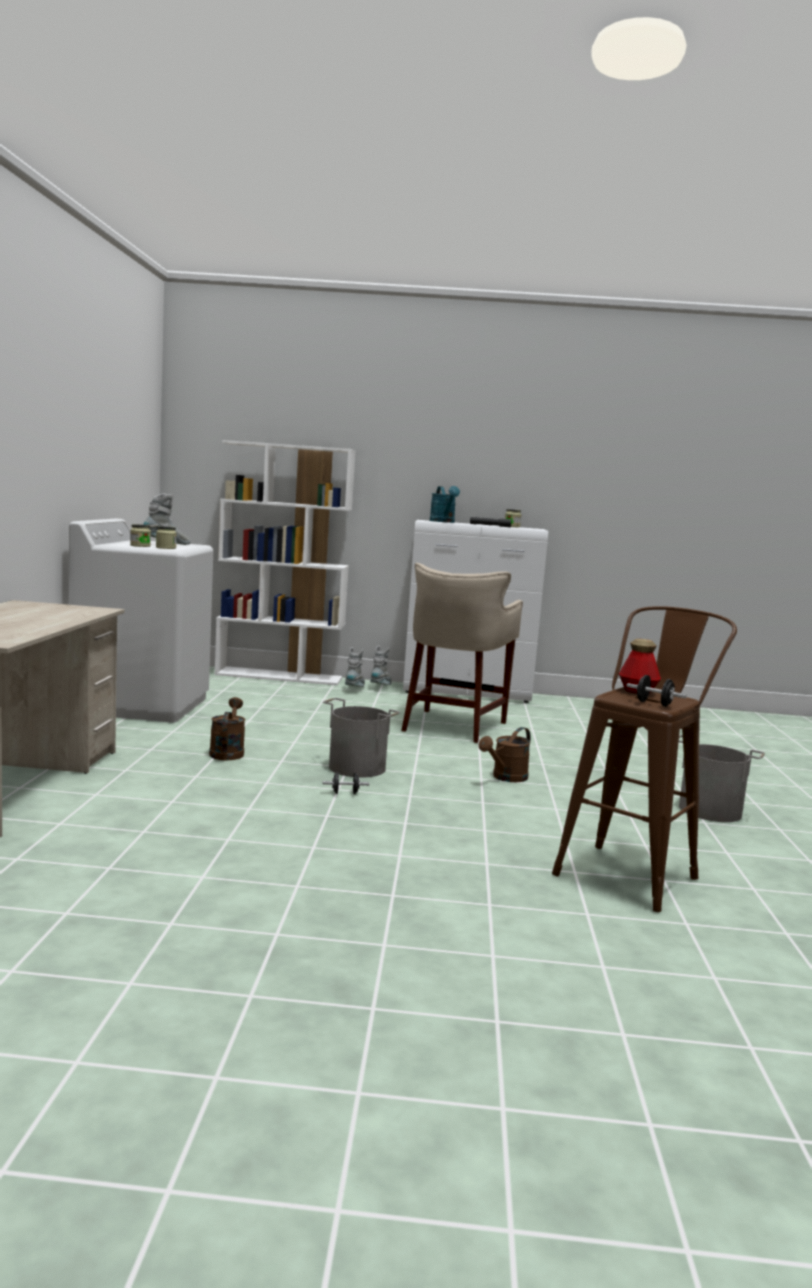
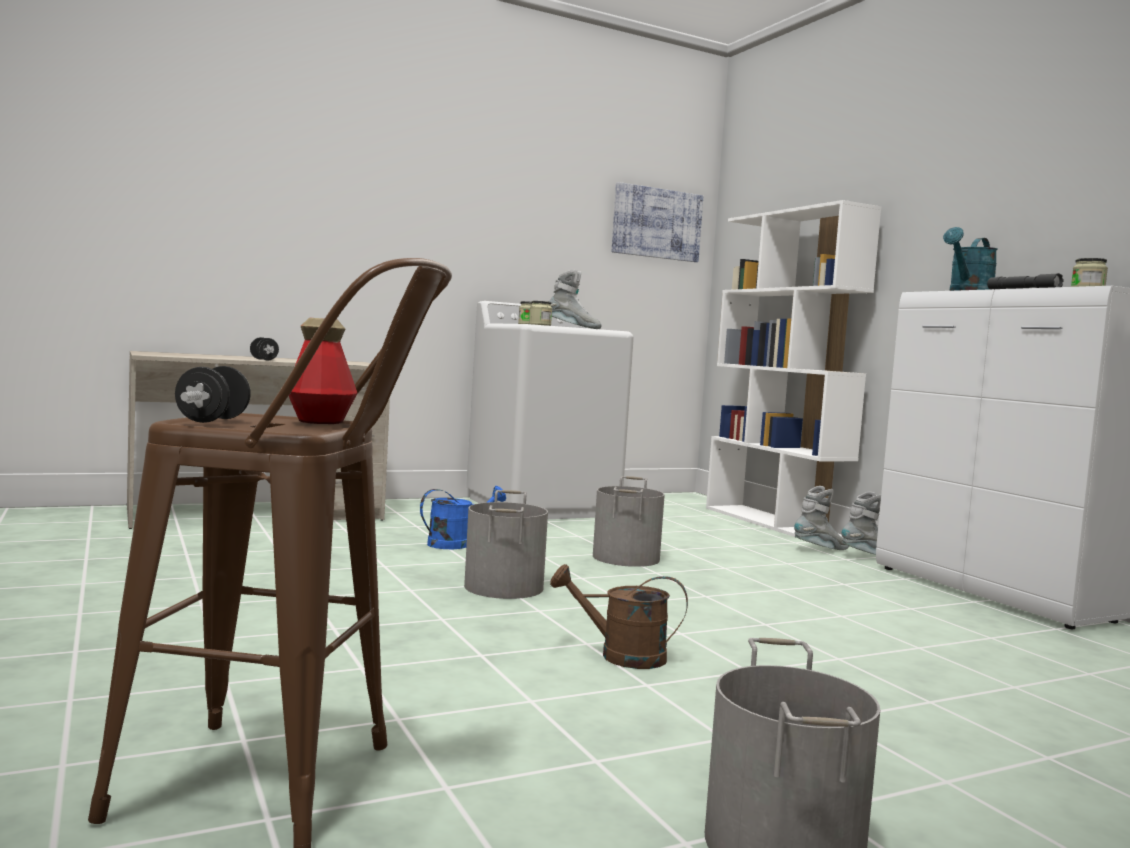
camera: 60 degrees right, 5 degrees down
brown watering can [209,697,246,760] -> blue watering can [420,486,506,549]
black dumbbell [322,772,369,794] -> black dumbbell moved to [250,337,279,361]
beige stool [401,563,523,743] -> none
none -> grey bucket [593,476,665,567]
none -> picture [612,182,703,262]

